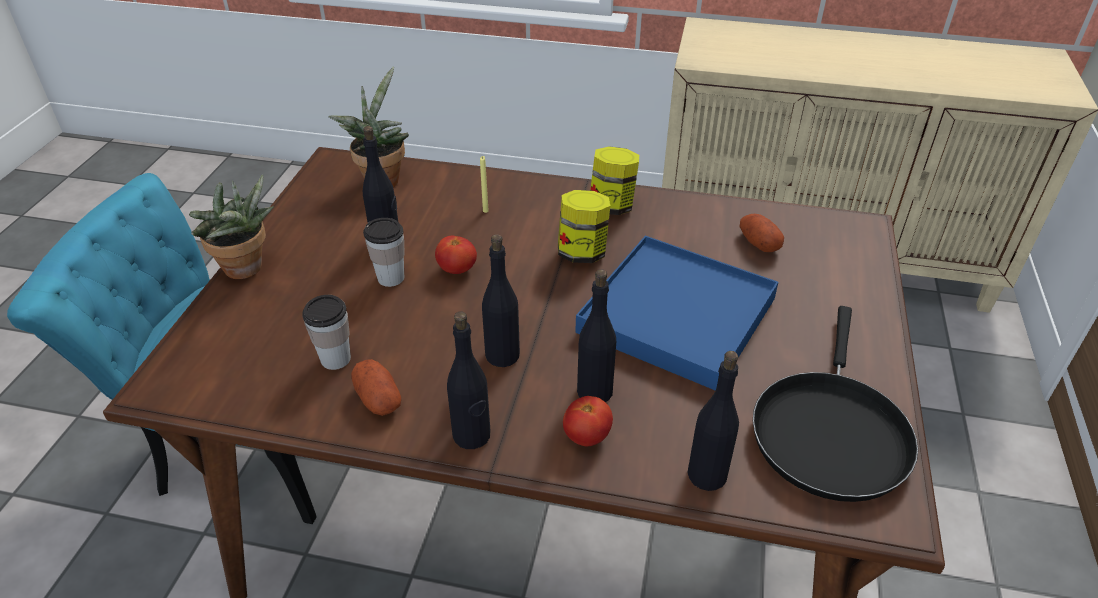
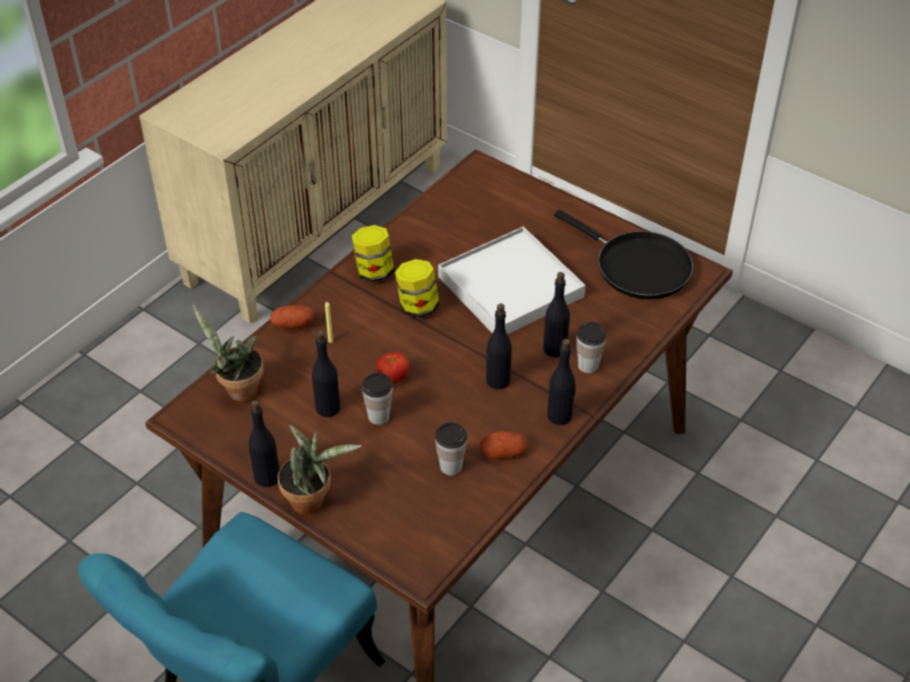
camera: 65 degrees left, 5 degrees up
tomato [563,396,613,446] -> cup [576,322,606,373]
blue tray [575,236,778,391] -> white tray [438,227,586,335]
black bottle [687,351,739,491] -> black bottle moved to [249,400,280,487]
potato [740,214,784,252] -> potato moved to [270,305,314,329]

